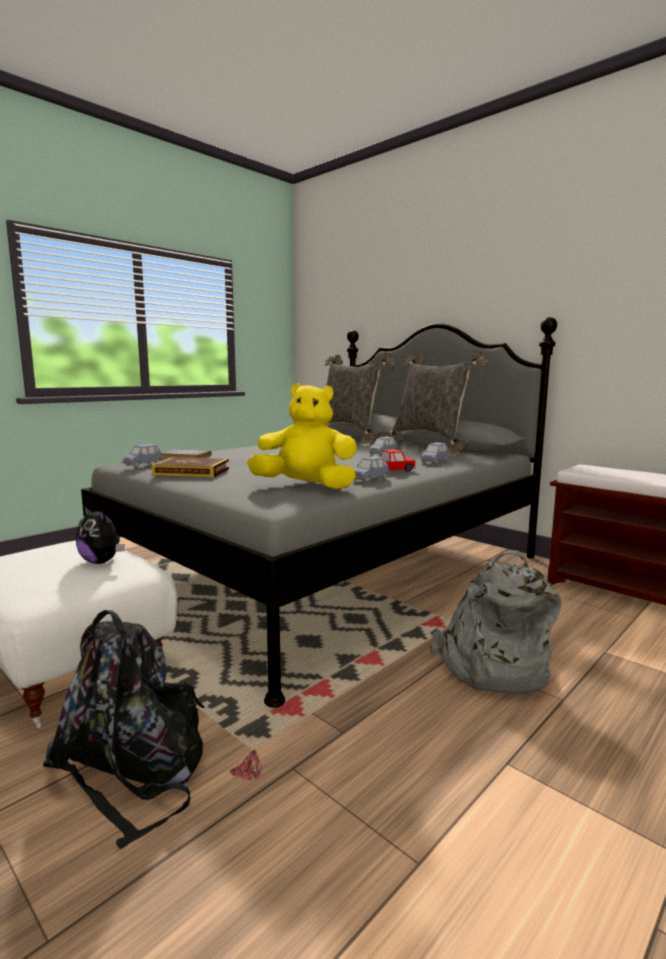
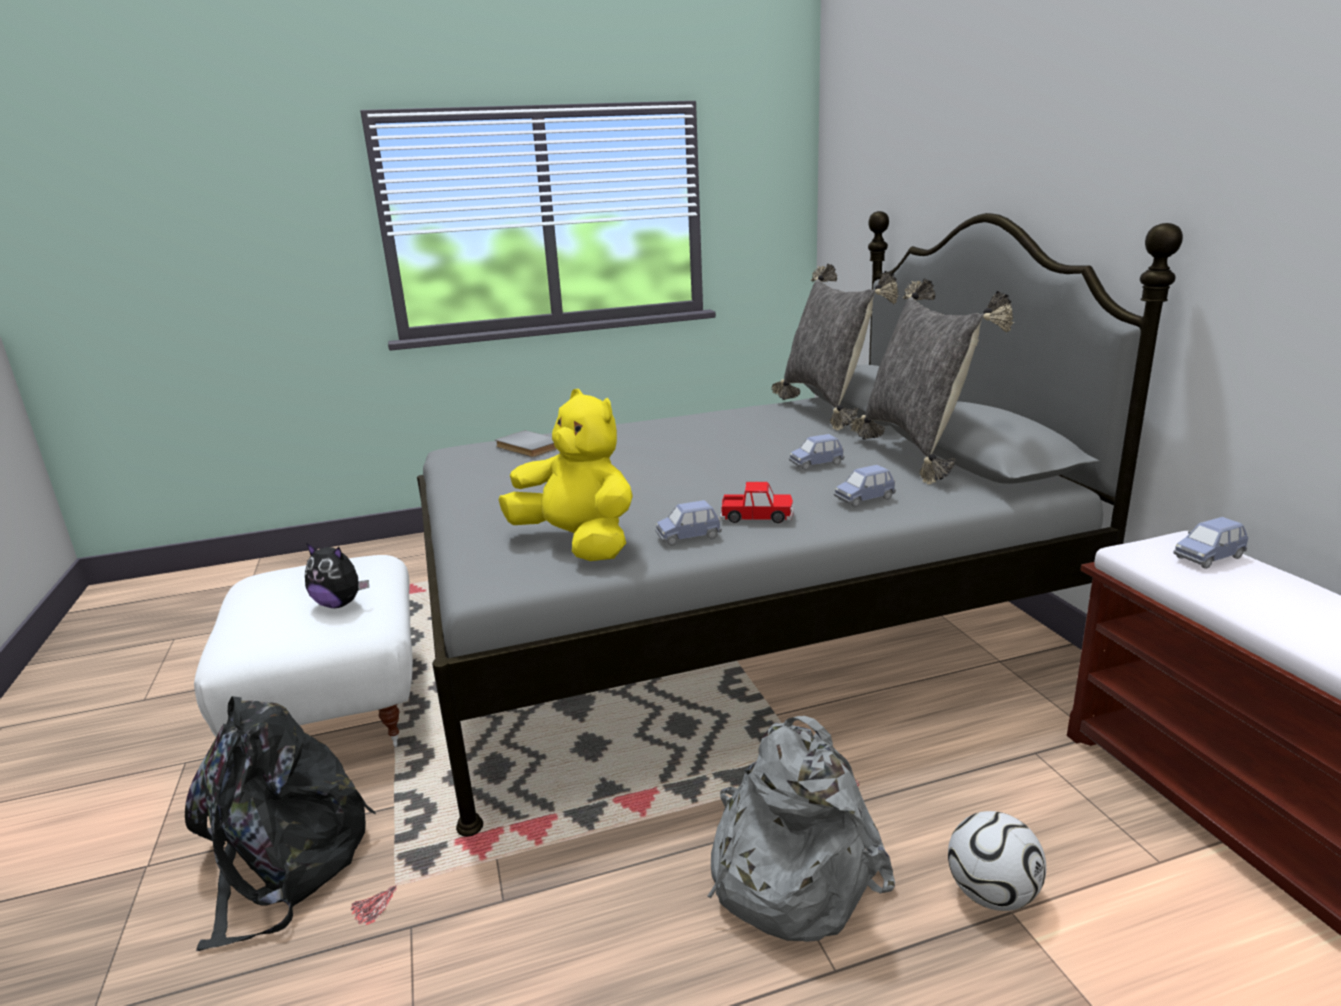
camera: 30 degrees right, 10 degrees up
plush toy [76,506,125,564] -> plush toy turned 45 degrees counterclockwise [305,543,369,608]
blue toy car [122,444,163,467] -> blue toy car moved to [1173,517,1248,569]
book [152,457,229,477] -> none
none -> football [948,811,1046,911]

